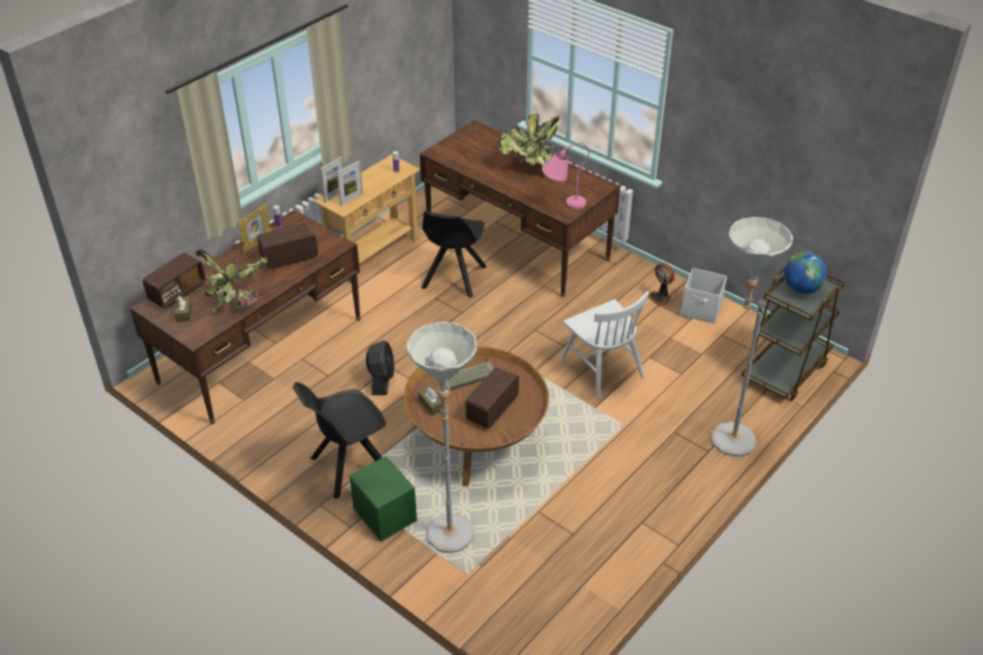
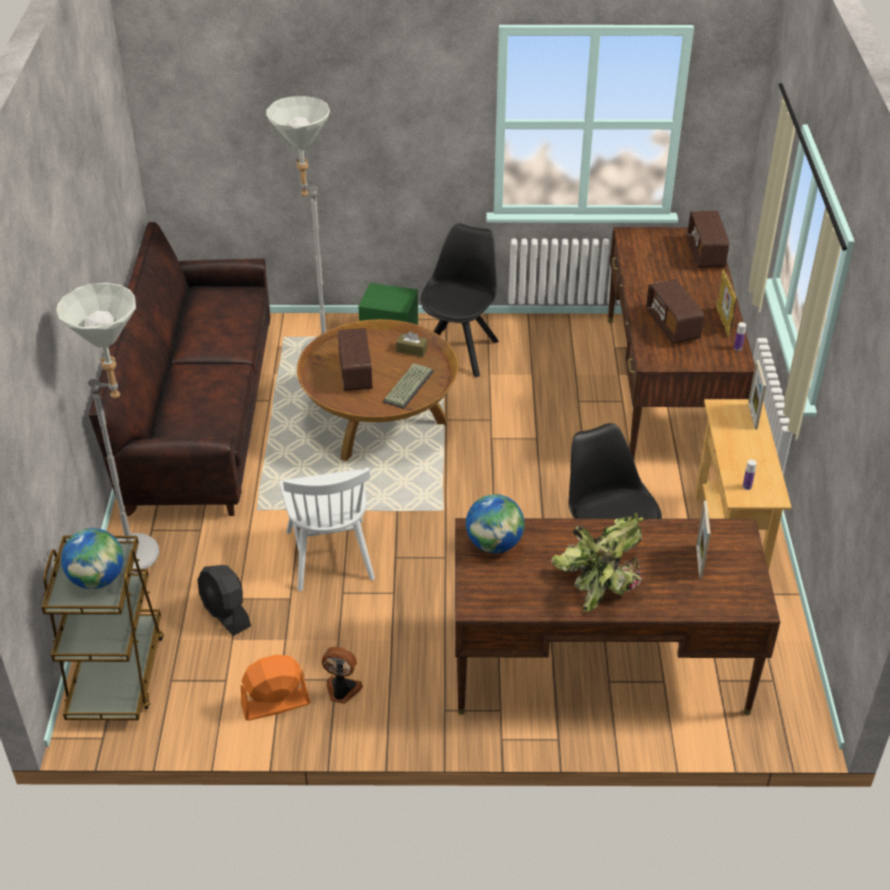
camera: 140 degrees right, 0 degrees up
brown tissue box [174,296,192,322] -> none
potted plant [196,249,269,313] -> none
radio [257,223,318,269] -> radio turned 135 degrees clockwise [646,279,704,344]
picture frame [337,161,363,206] -> picture frame moved to [696,501,711,579]
black fan [366,340,395,395] -> black fan moved to [198,565,251,636]
pink table lamp [542,143,589,210] -> globe [466,494,524,553]
white chair [560,291,649,399] -> white chair turned 120 degrees counterclockwise [279,467,375,591]
white storage box [681,268,727,324] -> orange fan [241,655,311,721]
none -> brown sofa [89,222,270,516]

